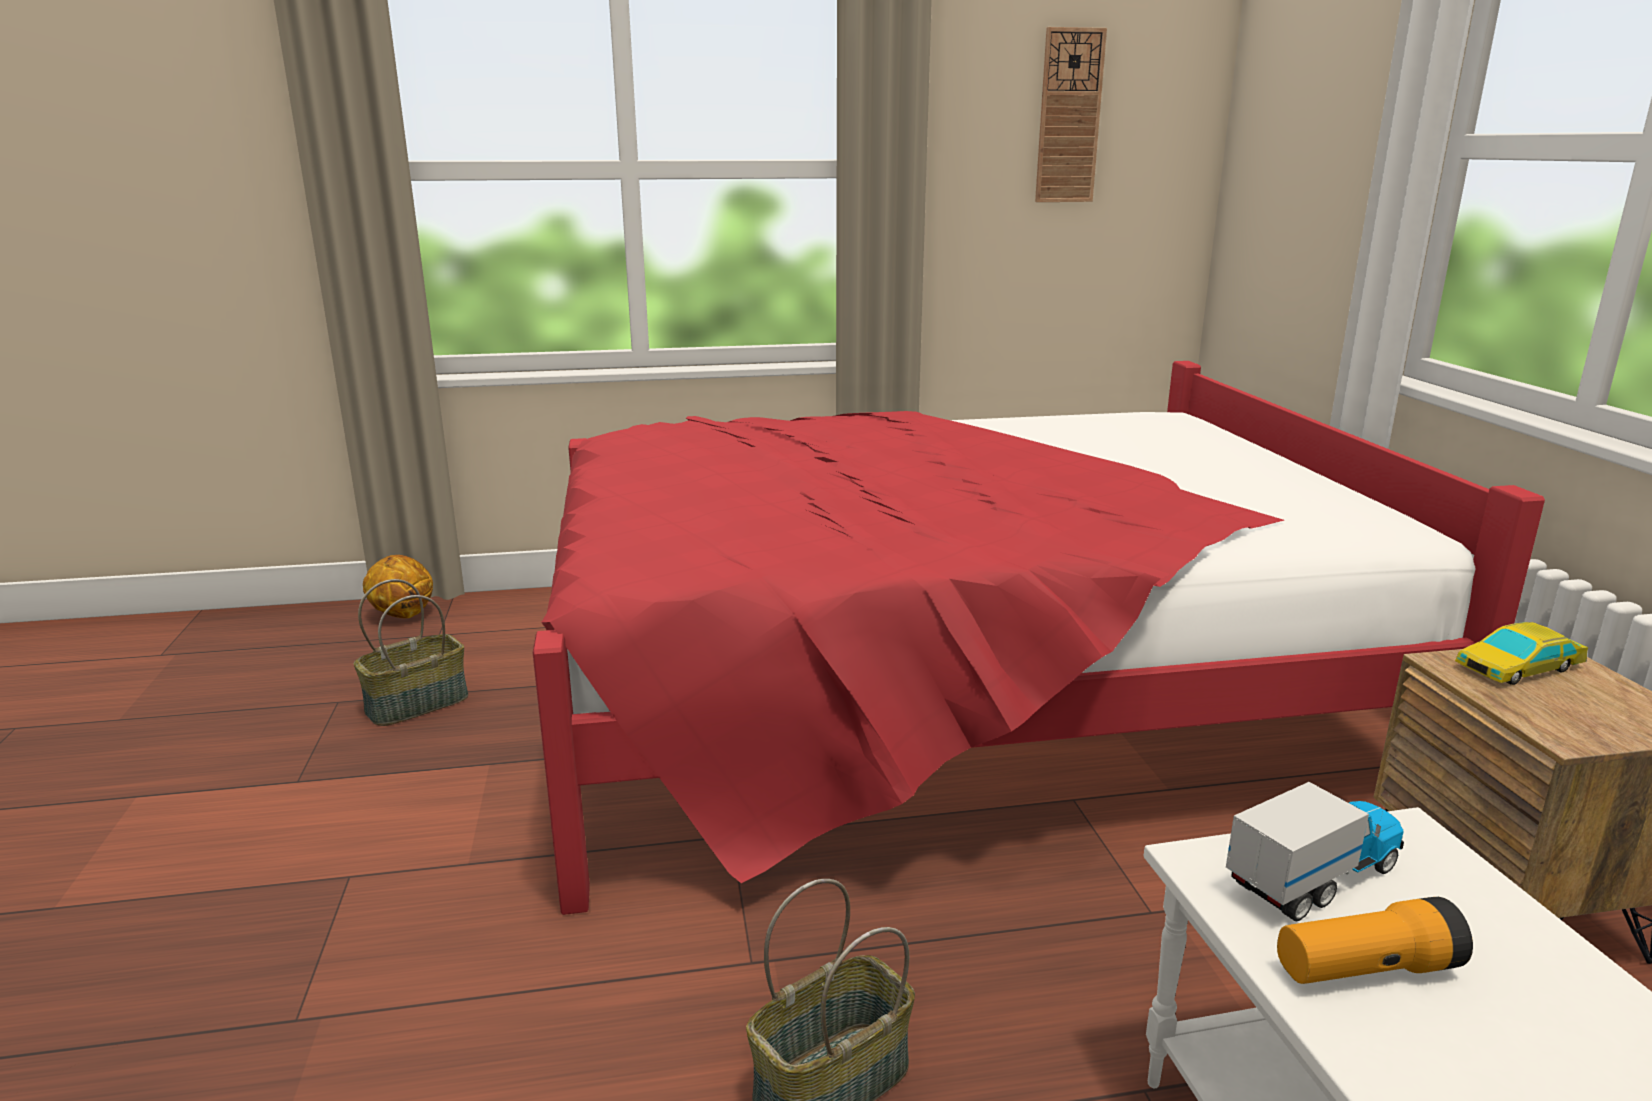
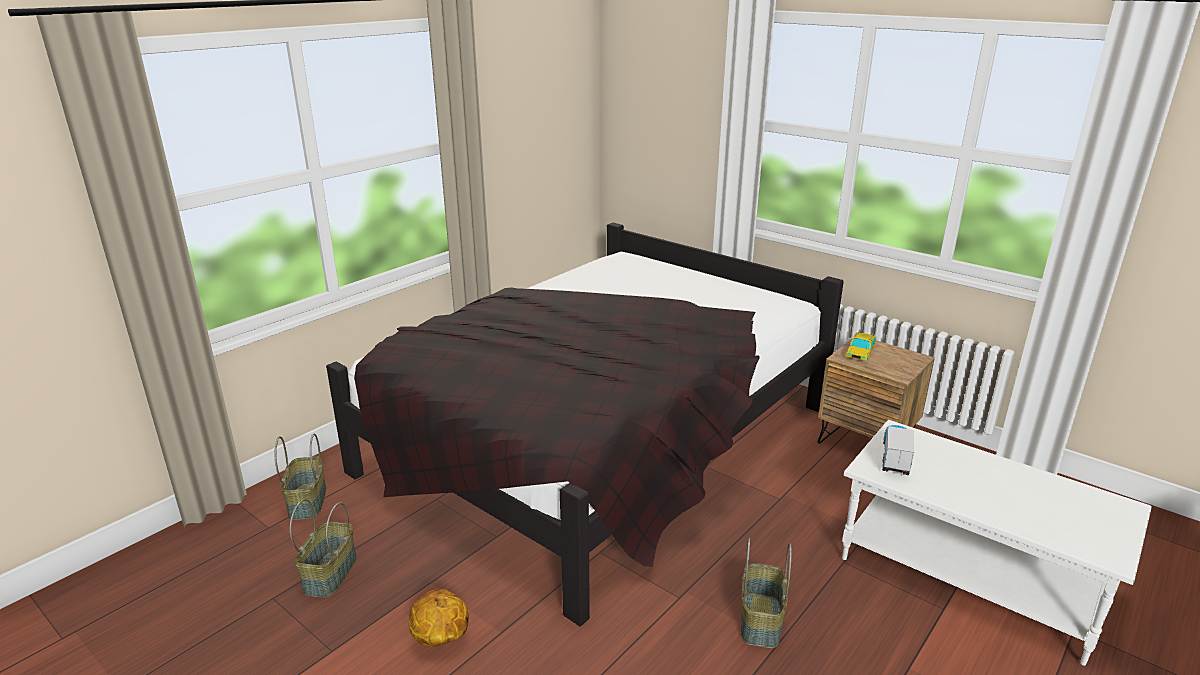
camera: 40 degrees left, 5 degrees up
basketball [363,555,433,618] -> basketball moved to [409,589,469,647]
red bed [533,361,1545,915] -> black bed [326,223,844,626]
wall clock [1035,27,1107,202] -> none
flashlight [1277,897,1473,984] -> none
none -> basket [275,434,326,520]

